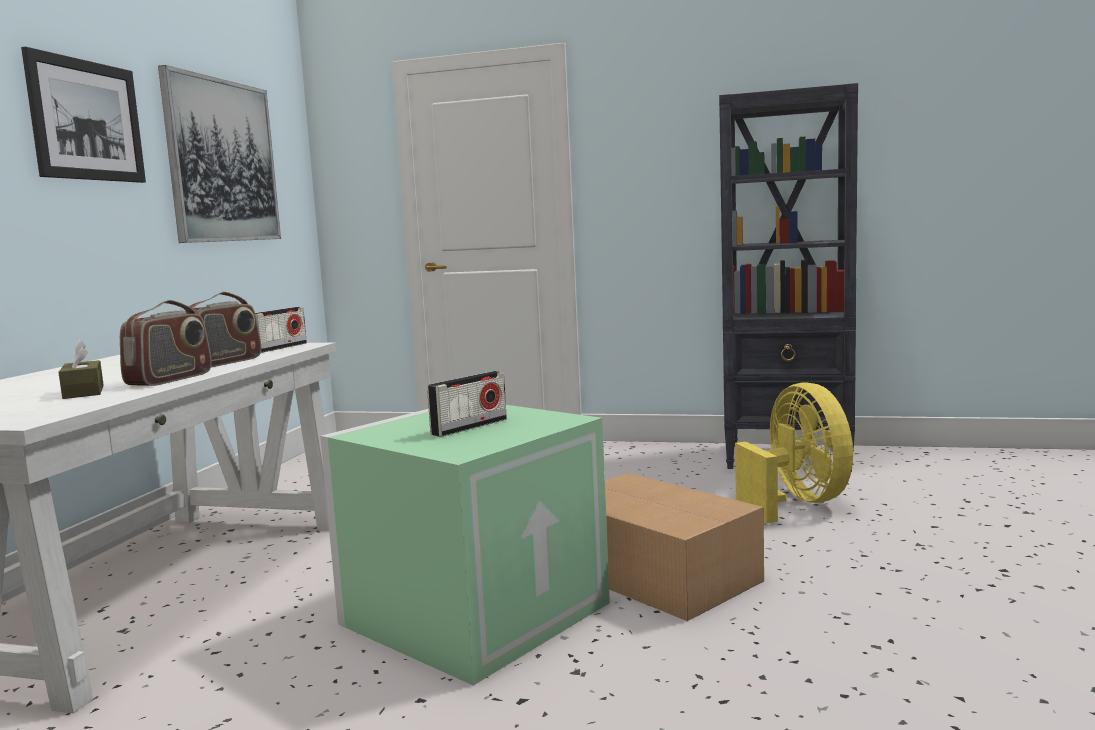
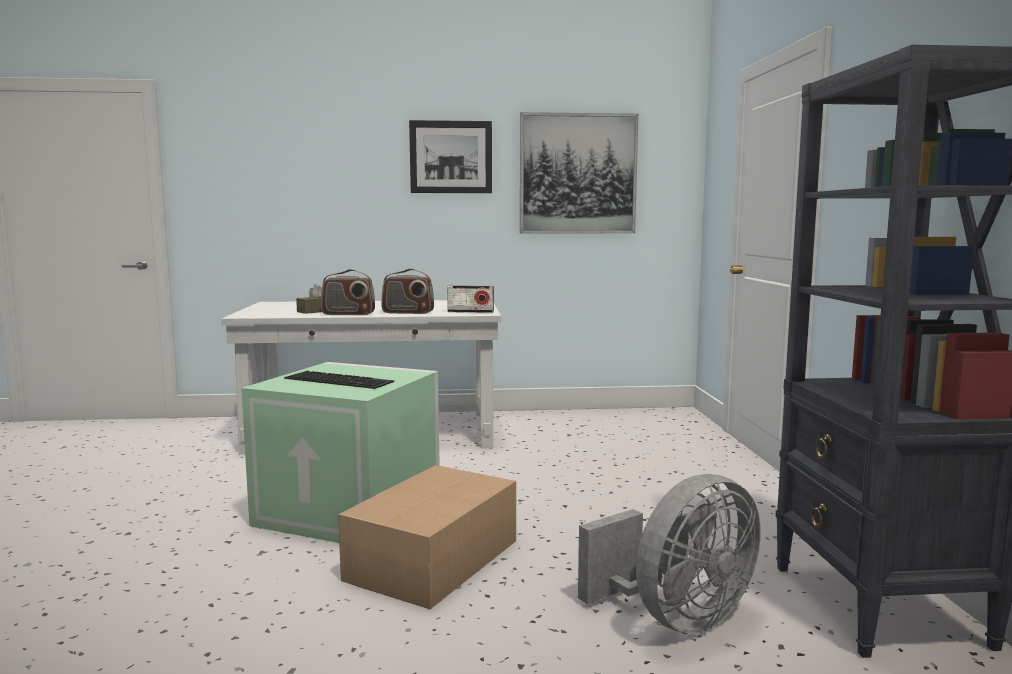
camera: 70 degrees right, 0 degrees up
radio [427,371,507,437] -> keyboard [284,371,394,389]
yellow fan [735,382,853,523] -> grey fan [578,474,761,634]

